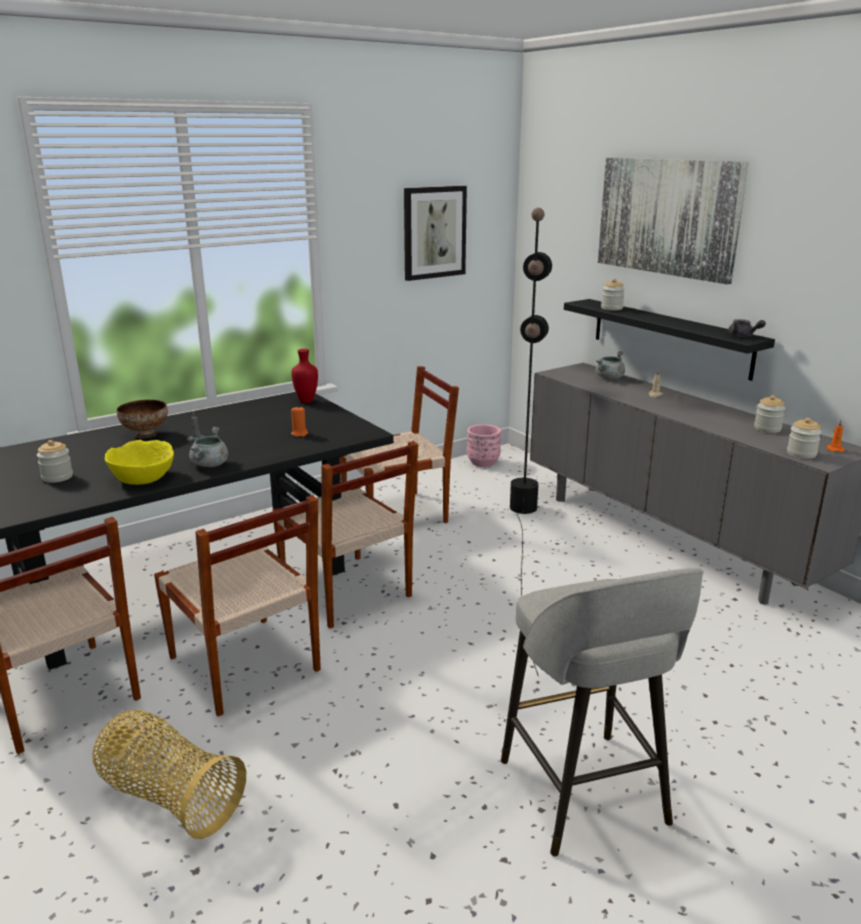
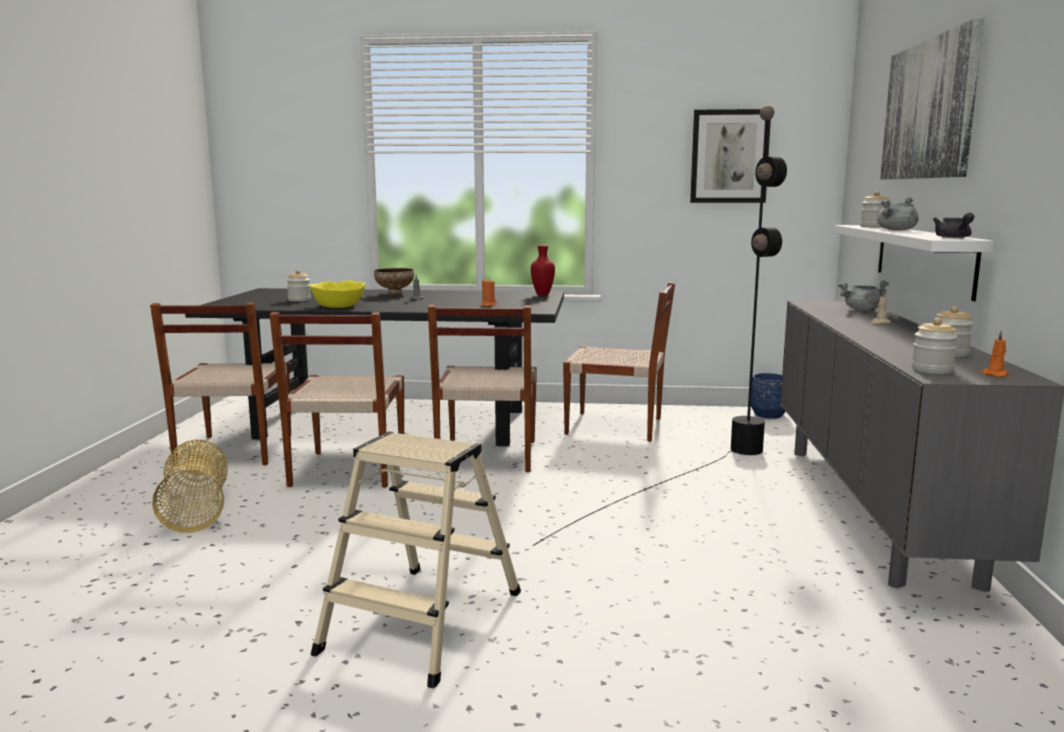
camera: 40 degrees right, 10 degrees down
grey cooking pot [189,427,228,467] -> grey cooking pot moved to [877,197,918,231]
pink planter [467,424,501,467] -> blue planter [751,372,786,419]
grey stool [501,568,703,857] -> beige step ladder [311,431,521,688]
black shelf [564,299,775,381] -> white shelf [835,225,994,301]

